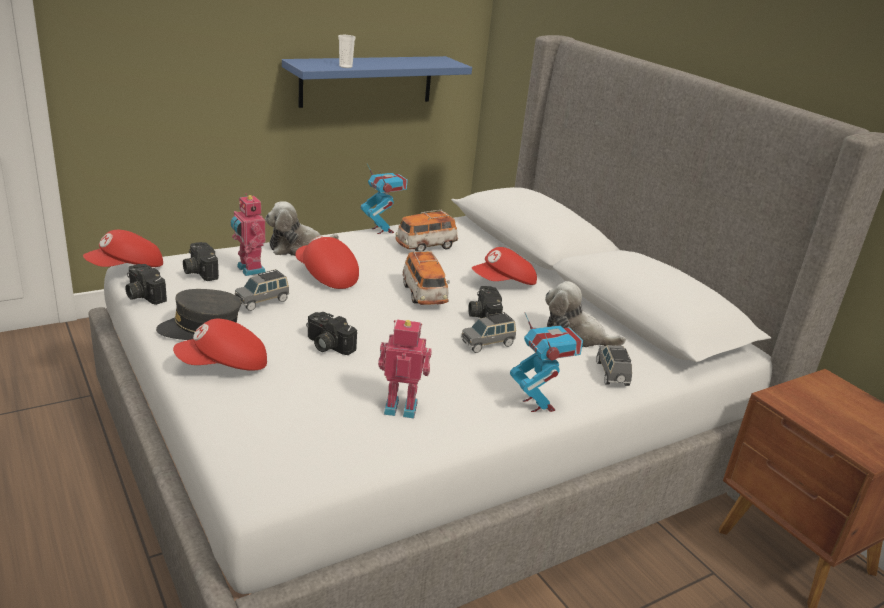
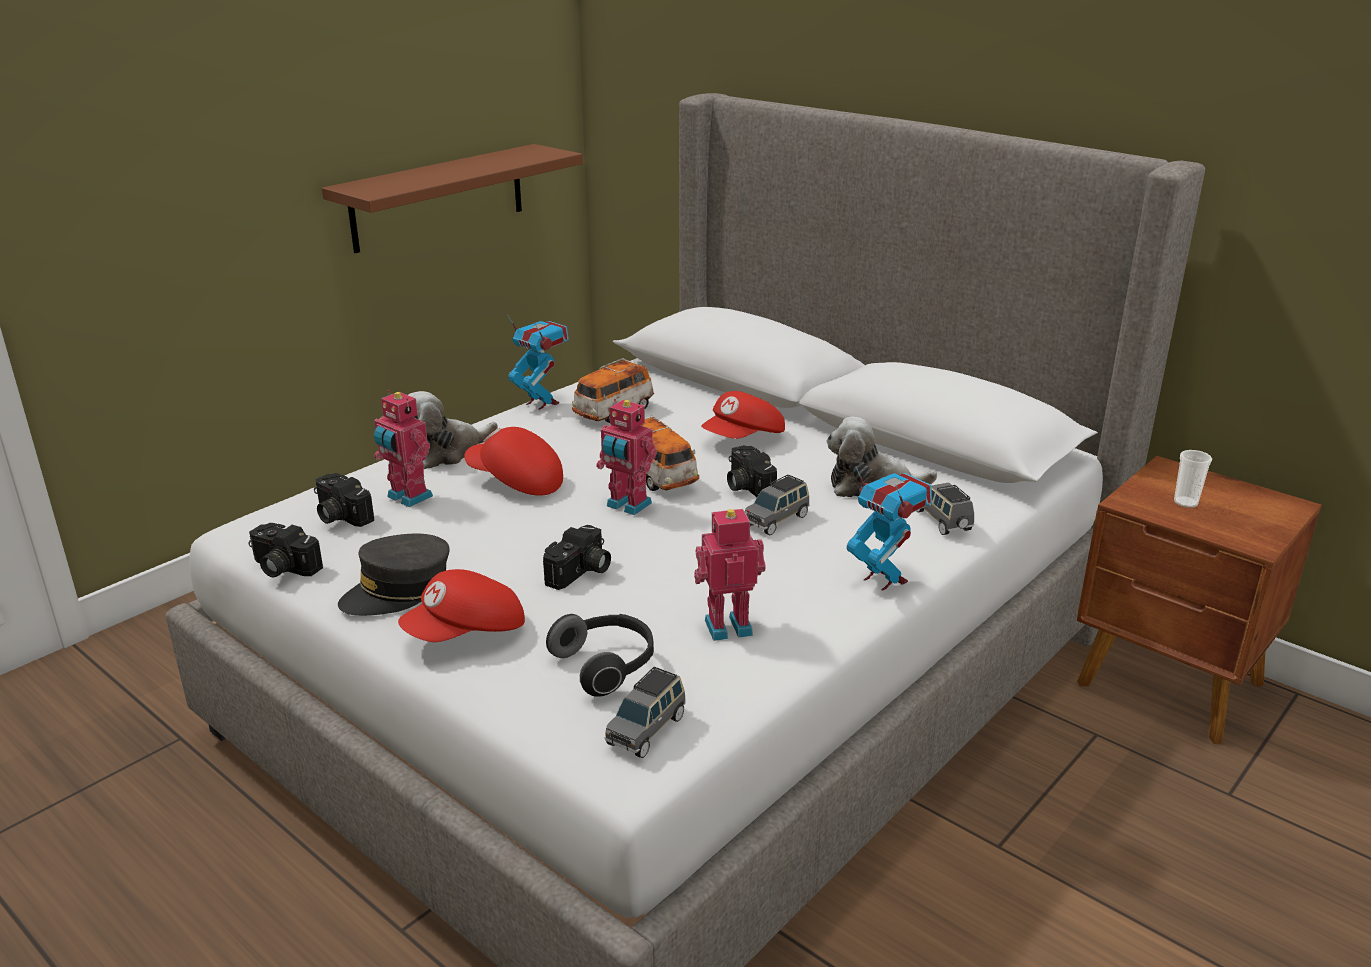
camera: 15 degrees left, 0 degrees up
red cap [83,230,163,267] -> none
grey toy car [235,269,289,311] -> grey toy car moved to [605,667,686,758]
blue shelf [282,56,472,108] -> brown shelf [322,144,583,253]
camera [306,312,357,355] -> camera turned 75 degrees counterclockwise [543,525,611,590]
cup [338,35,356,68] -> cup moved to [1174,450,1212,508]
none -> headphones [546,614,654,697]
none -> toy robot [596,399,657,515]

